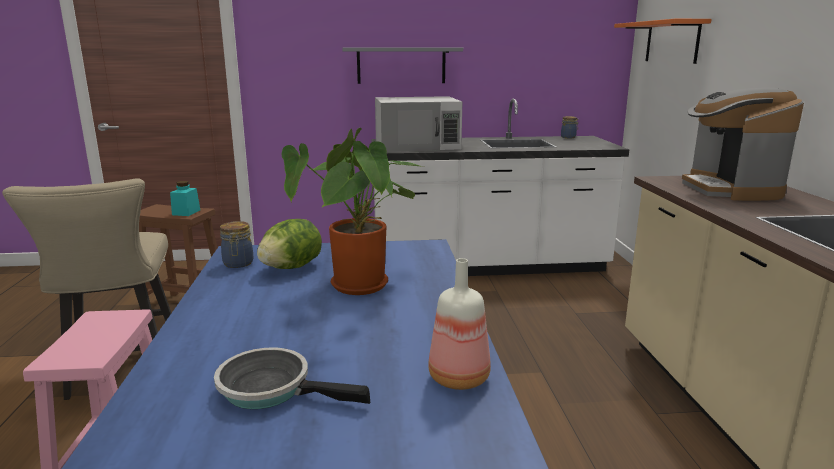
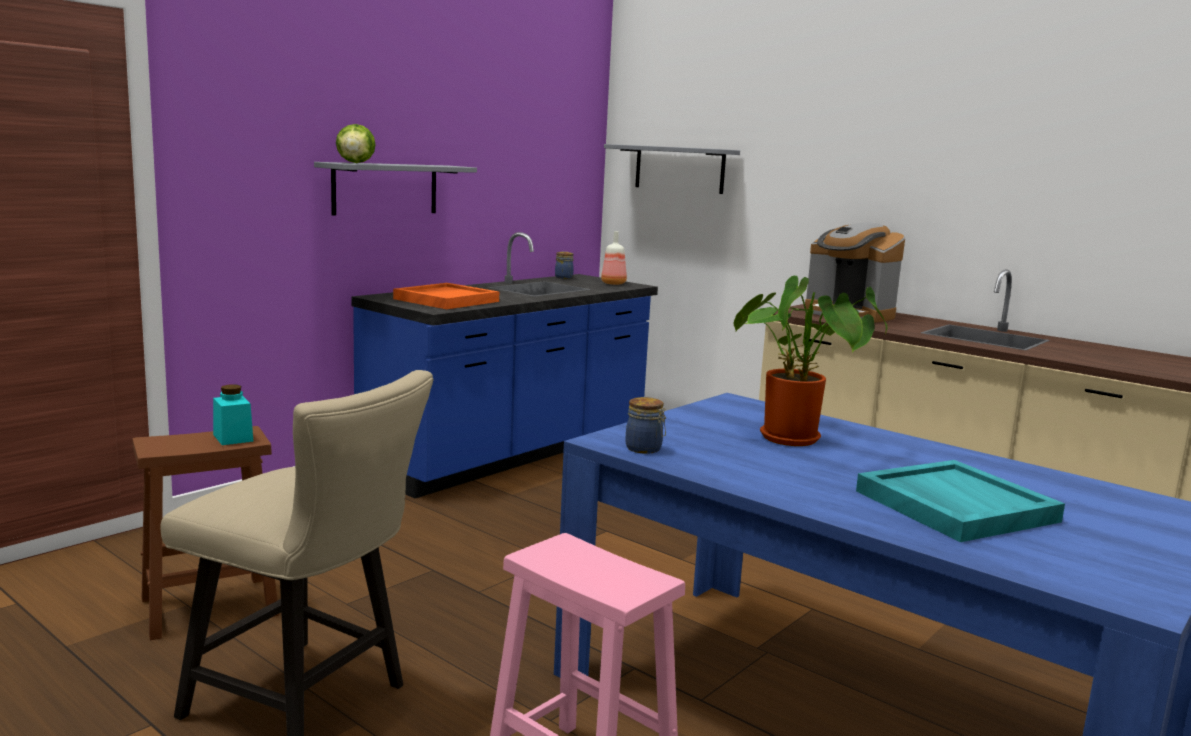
camera: 45 degrees left, 5 degrees down
frying pan [214,347,370,409] -> turquoise tray [856,460,1065,542]
lettuce [257,219,322,269] -> lettuce moved to [336,124,376,163]
white counter [372,99,630,276] -> blue counter [352,232,658,498]
white microwave [375,96,462,152] -> orange tray [393,283,499,309]
bottle [428,258,491,390] -> bottle moved to [601,231,627,285]
orange shelf [614,19,712,64] -> grey shelf [604,144,740,194]

